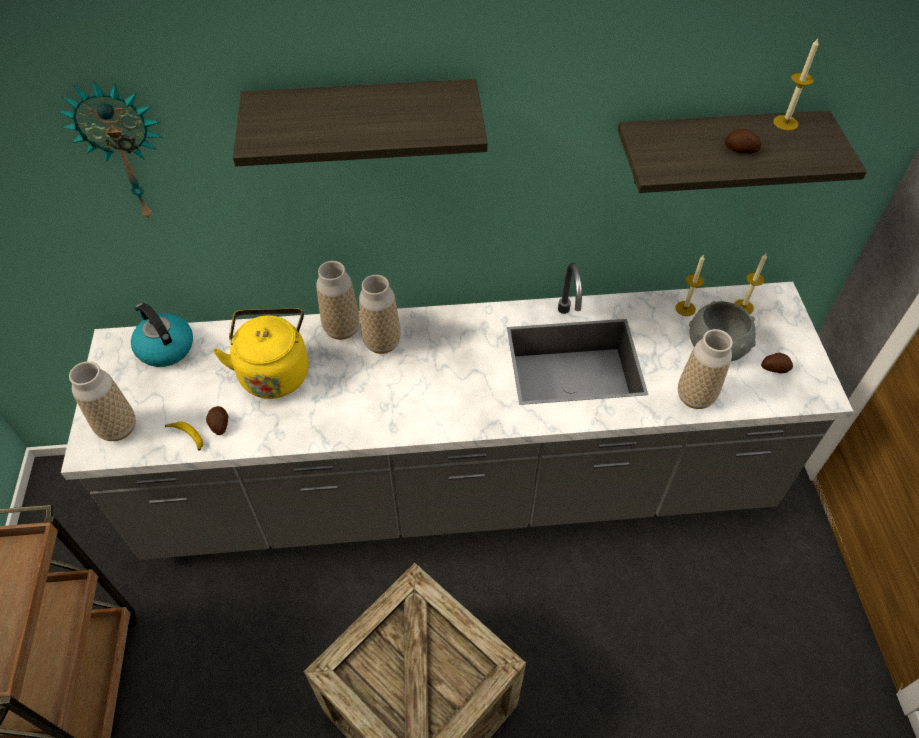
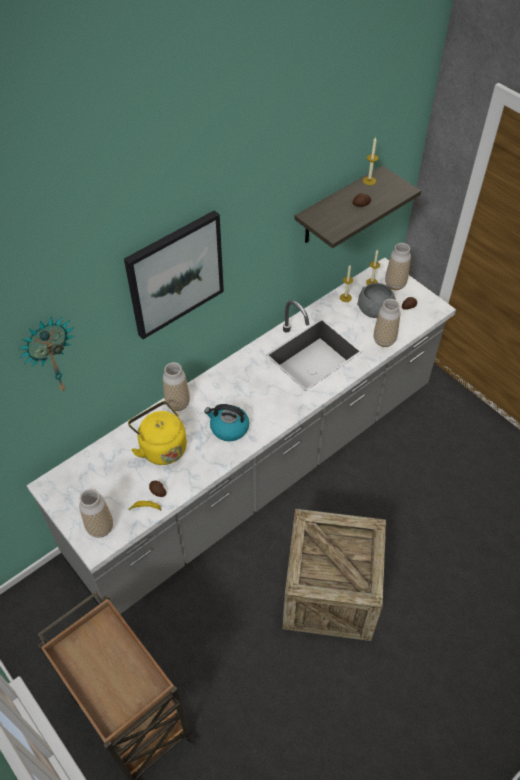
camera: 35 degrees left, 0 degrees up
kettle [131,303,193,367] -> kettle moved to [204,404,249,442]
shelf [233,79,488,166] -> picture [124,210,224,339]
vase [359,275,401,354] -> vase moved to [385,243,411,290]

